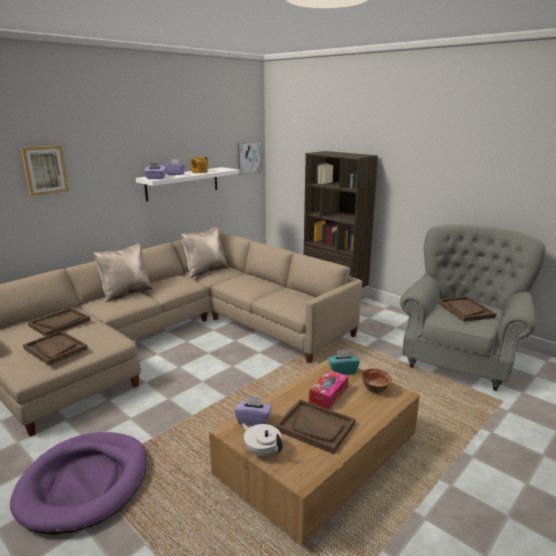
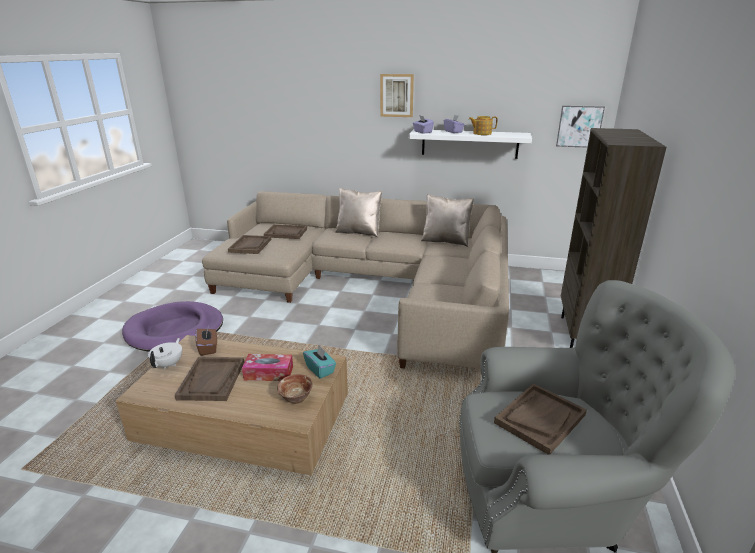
camera: 60 degrees right, 5 degrees up
picture [21,145,69,196] -> picture moved to [380,74,414,117]
purple tissue box [234,395,272,426] -> brown tissue box [195,328,217,356]

